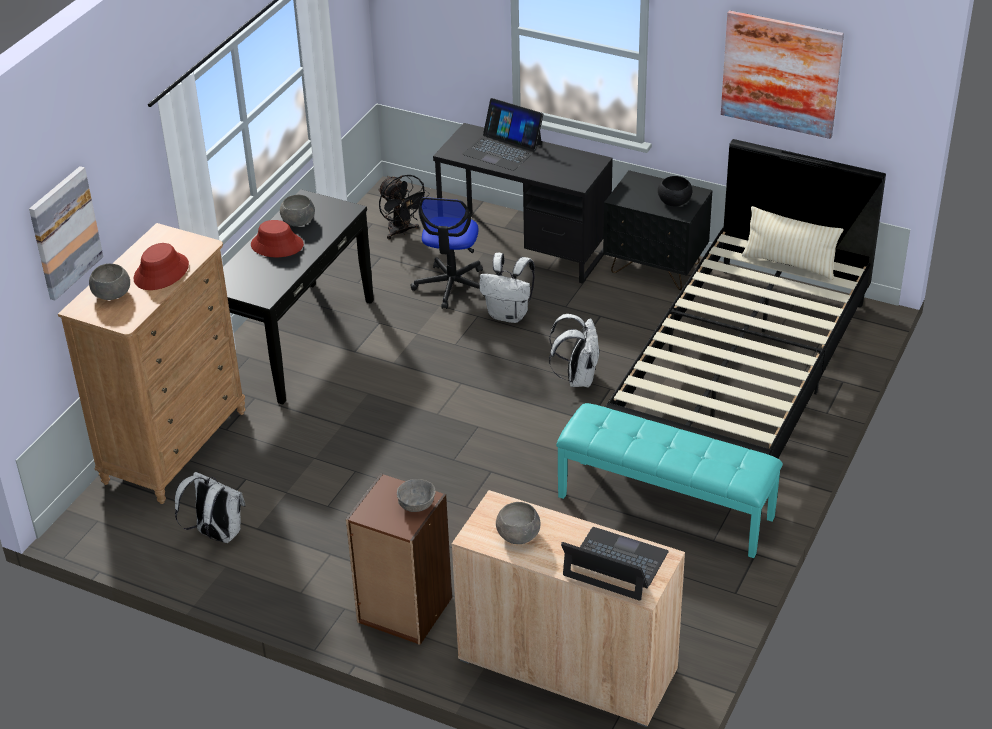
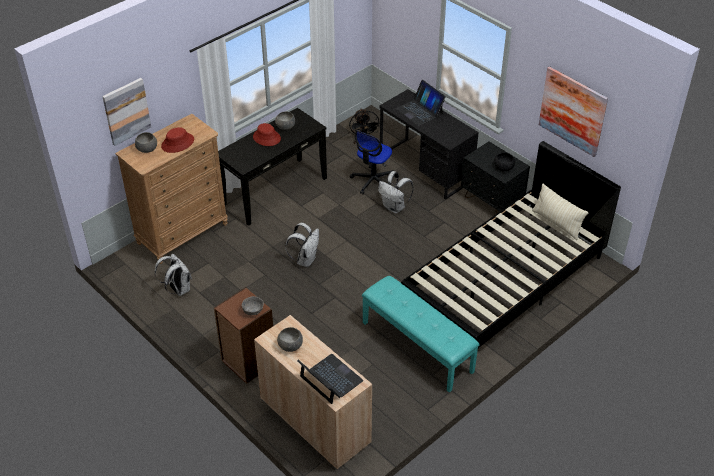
camera: 20 degrees right, 5 degrees up
white backpack [549,314,600,387] -> white backpack moved to [285,223,319,267]

